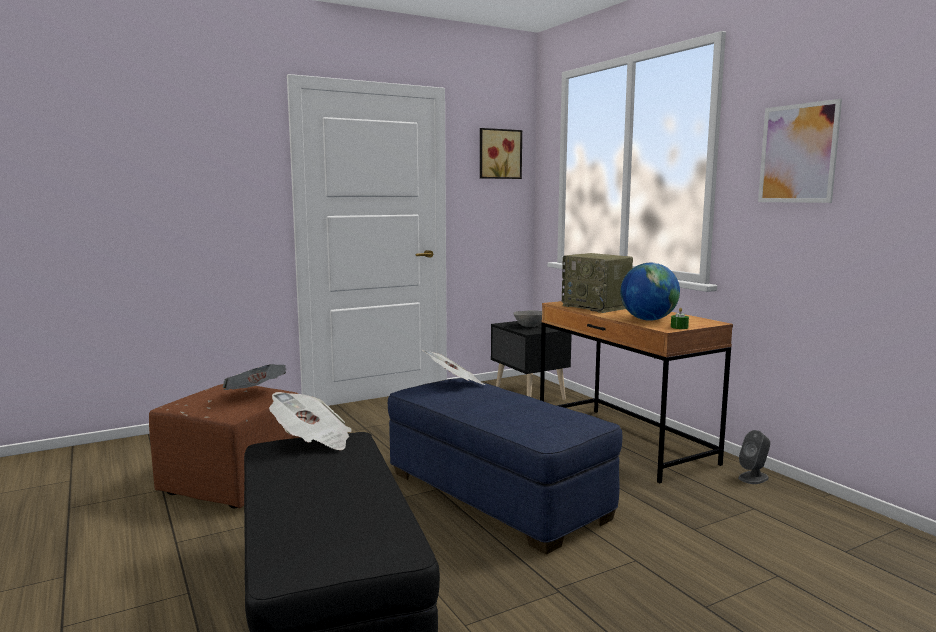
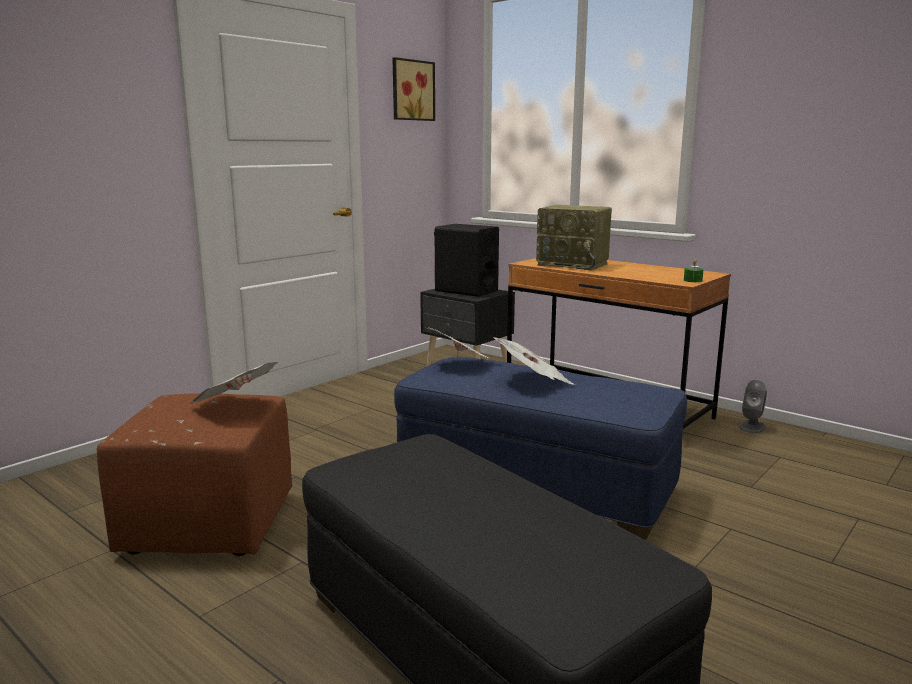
camera: 20 degrees left, 5 degrees up
newspaper [269,392,352,450] -> newspaper moved to [493,337,575,385]
grey bowl [514,310,542,327] -> black speaker [434,224,499,297]
globe [620,263,680,321] -> none
picture [758,99,842,203] -> none

